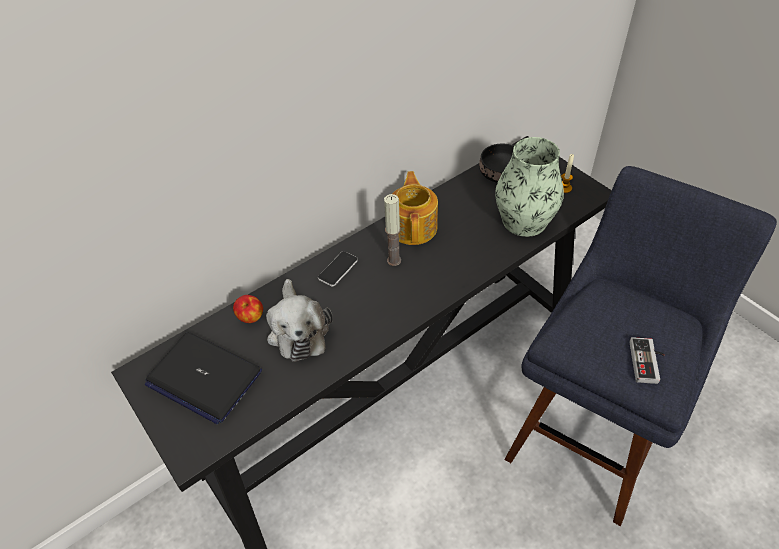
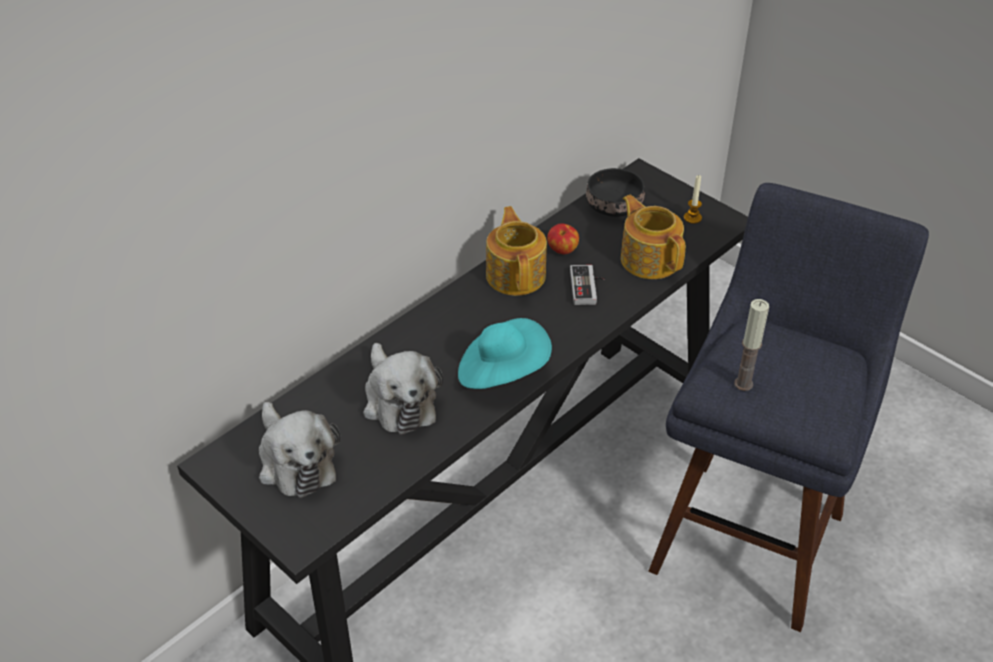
camera: 10 degrees left, 5 degrees down
laptop [145,332,262,424] -> plush toy [259,402,340,498]
apple [233,295,263,323] -> apple moved to [547,223,579,254]
phone [318,251,358,287] -> none
candle [384,194,401,266] -> candle moved to [734,299,769,391]
vase [495,137,564,237] -> teapot [621,195,686,279]
game controller [629,337,665,384] -> game controller moved to [570,265,605,305]
none -> turquoise hat [458,318,552,389]

